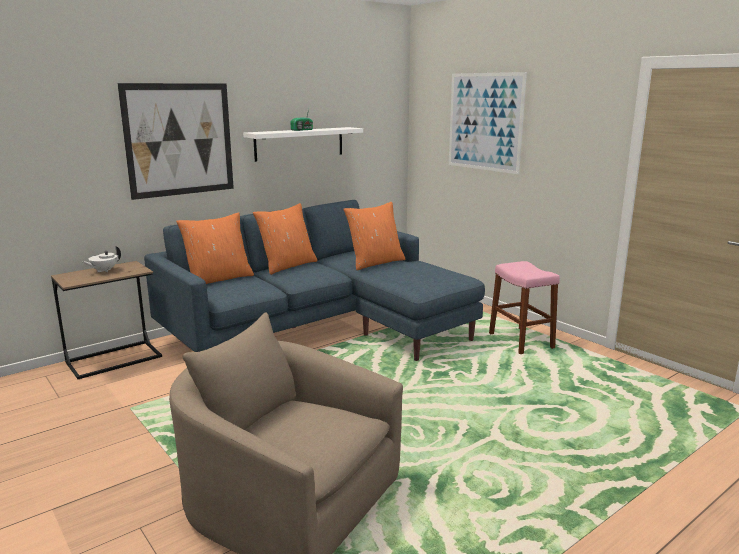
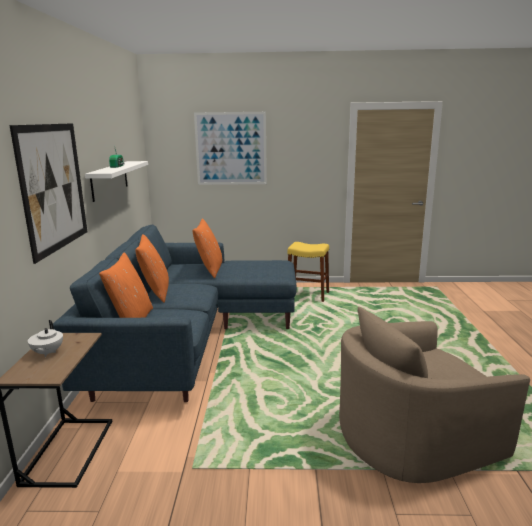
camera: 50 degrees left, 0 degrees up
pink stool [489,261,560,354] -> yellow stool [287,242,329,302]

